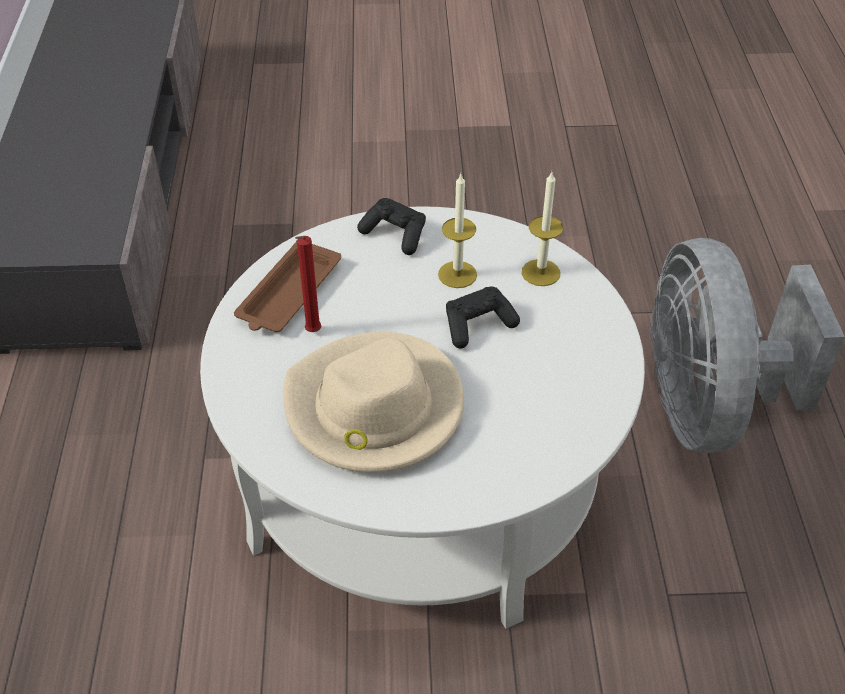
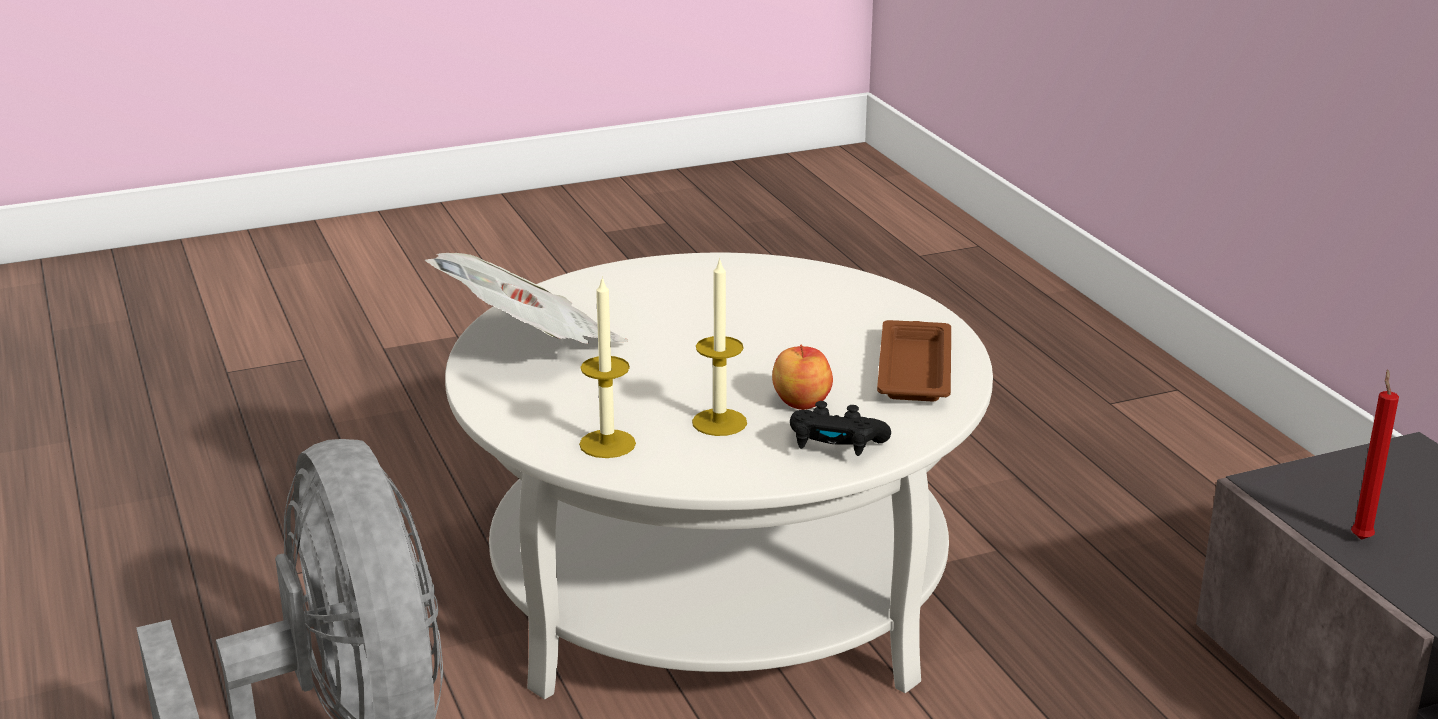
camera: 160 degrees right, 20 degrees down
beige hat [284,332,464,472] -> none
red candle [295,236,321,332] -> red candle moved to [1351,369,1399,540]
black game controller [446,286,520,349] -> none
none -> newspaper [425,253,628,344]
none -> apple [772,344,833,410]

